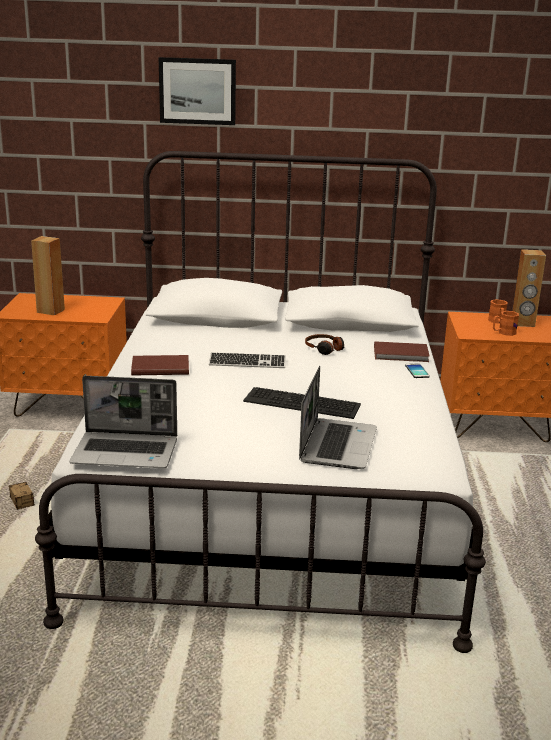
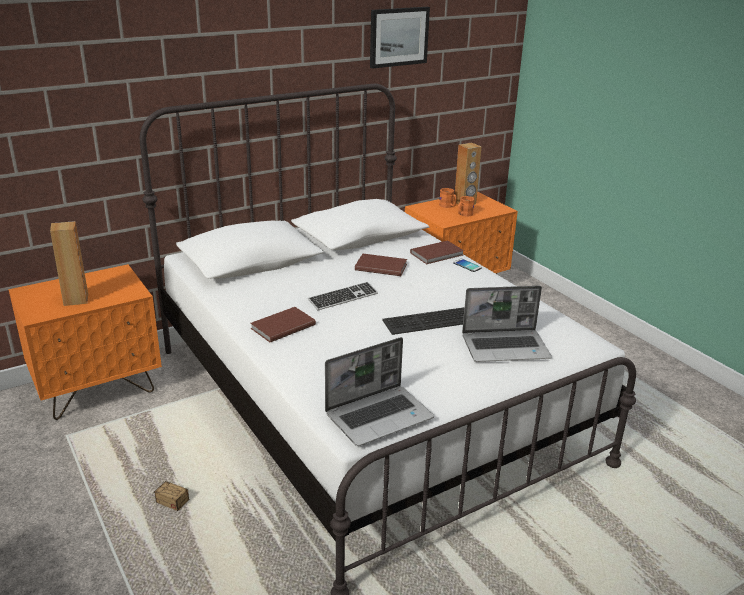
camera: 35 degrees left, 5 degrees up
picture [159,57,236,125] -> picture moved to [370,7,430,69]
laptop [299,366,377,469] -> laptop turned 105 degrees clockwise [462,286,552,362]
headphones [305,334,345,355] -> brown book [355,254,407,276]

